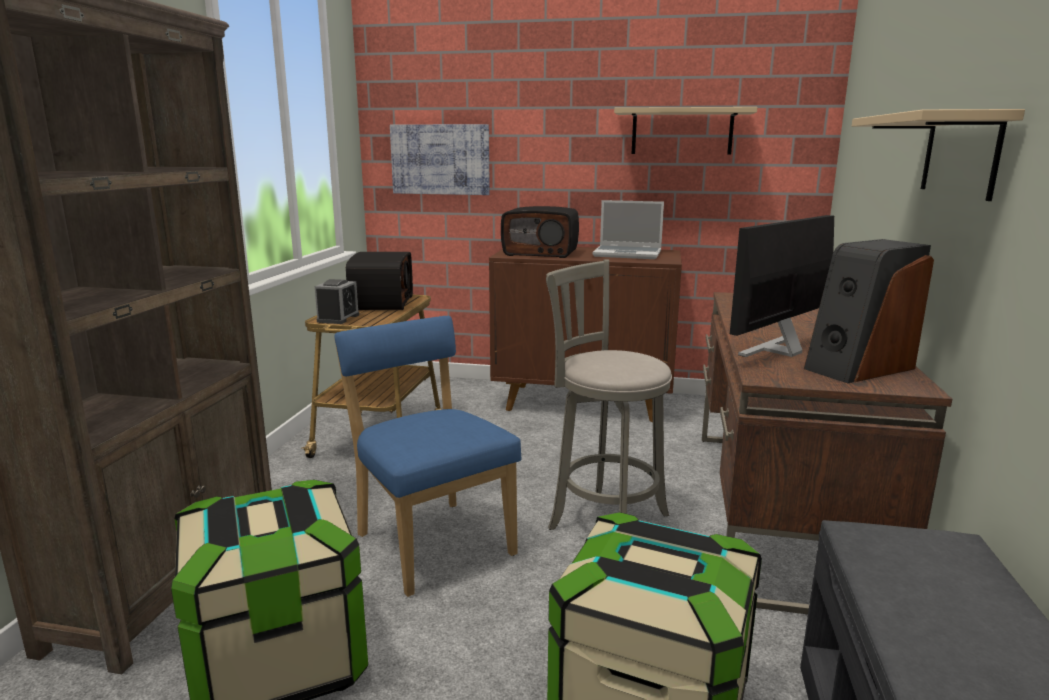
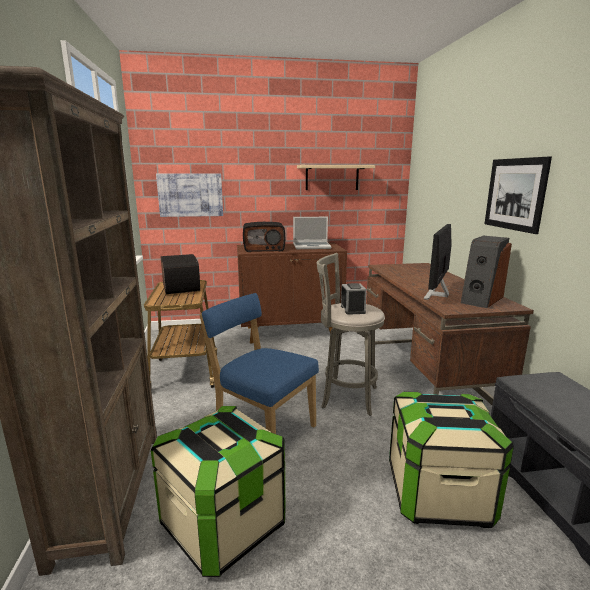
camera: 20 degrees left, 0 degrees up
alarm clock [315,279,359,324] -> alarm clock moved to [341,283,367,315]
beige shelf [852,109,1025,201] -> picture [484,156,552,234]

